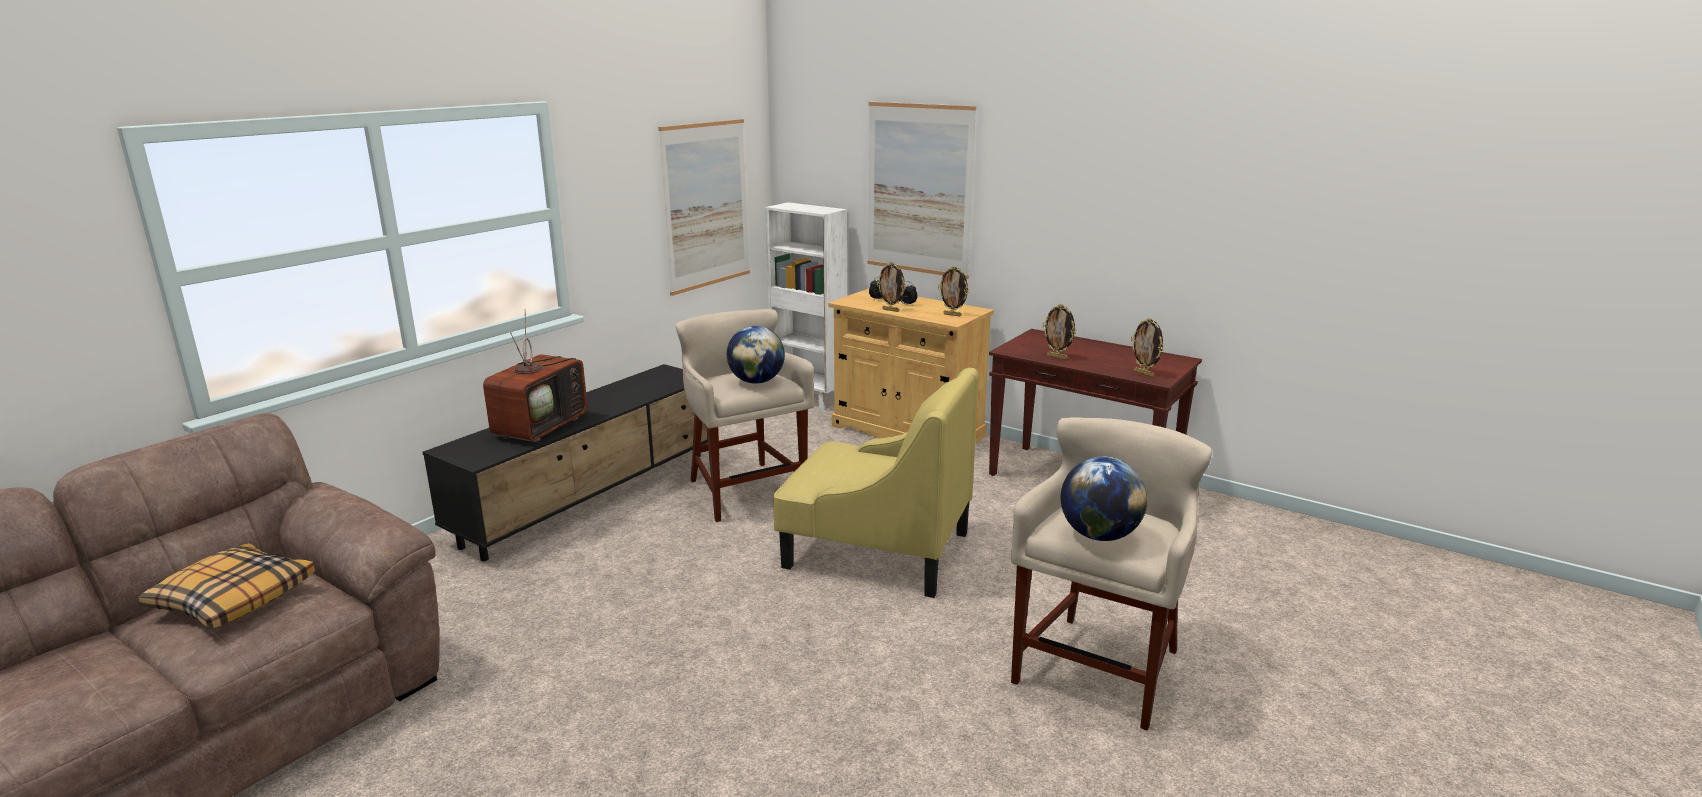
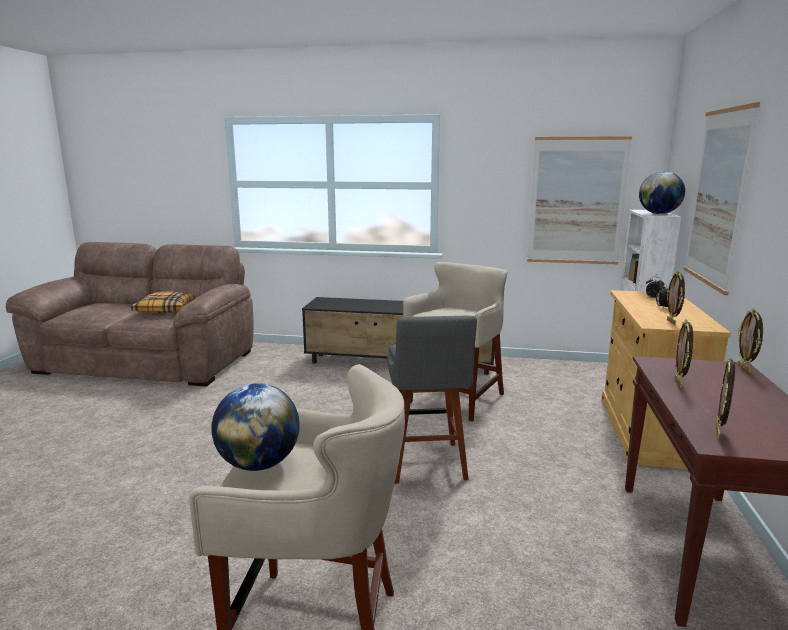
camera: 65 degrees right, 5 degrees down
television [483,309,587,442] -> none
globe [727,326,785,384] -> globe moved to [639,171,685,214]
yellow armchair [773,368,978,598] -> grey stool [387,316,477,484]
picture frame [877,262,906,312] -> picture frame moved to [738,308,763,373]

